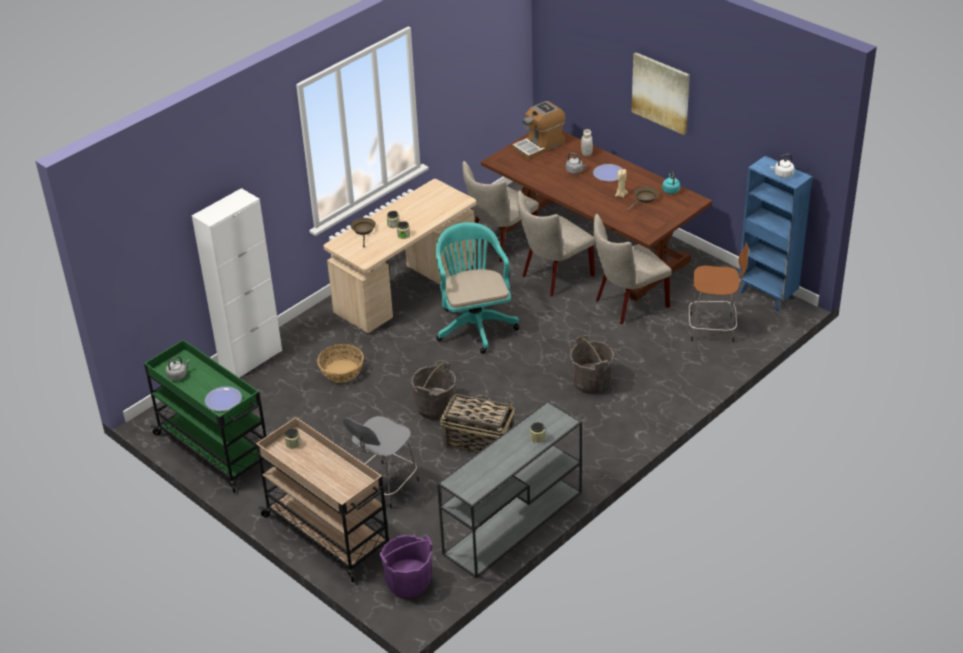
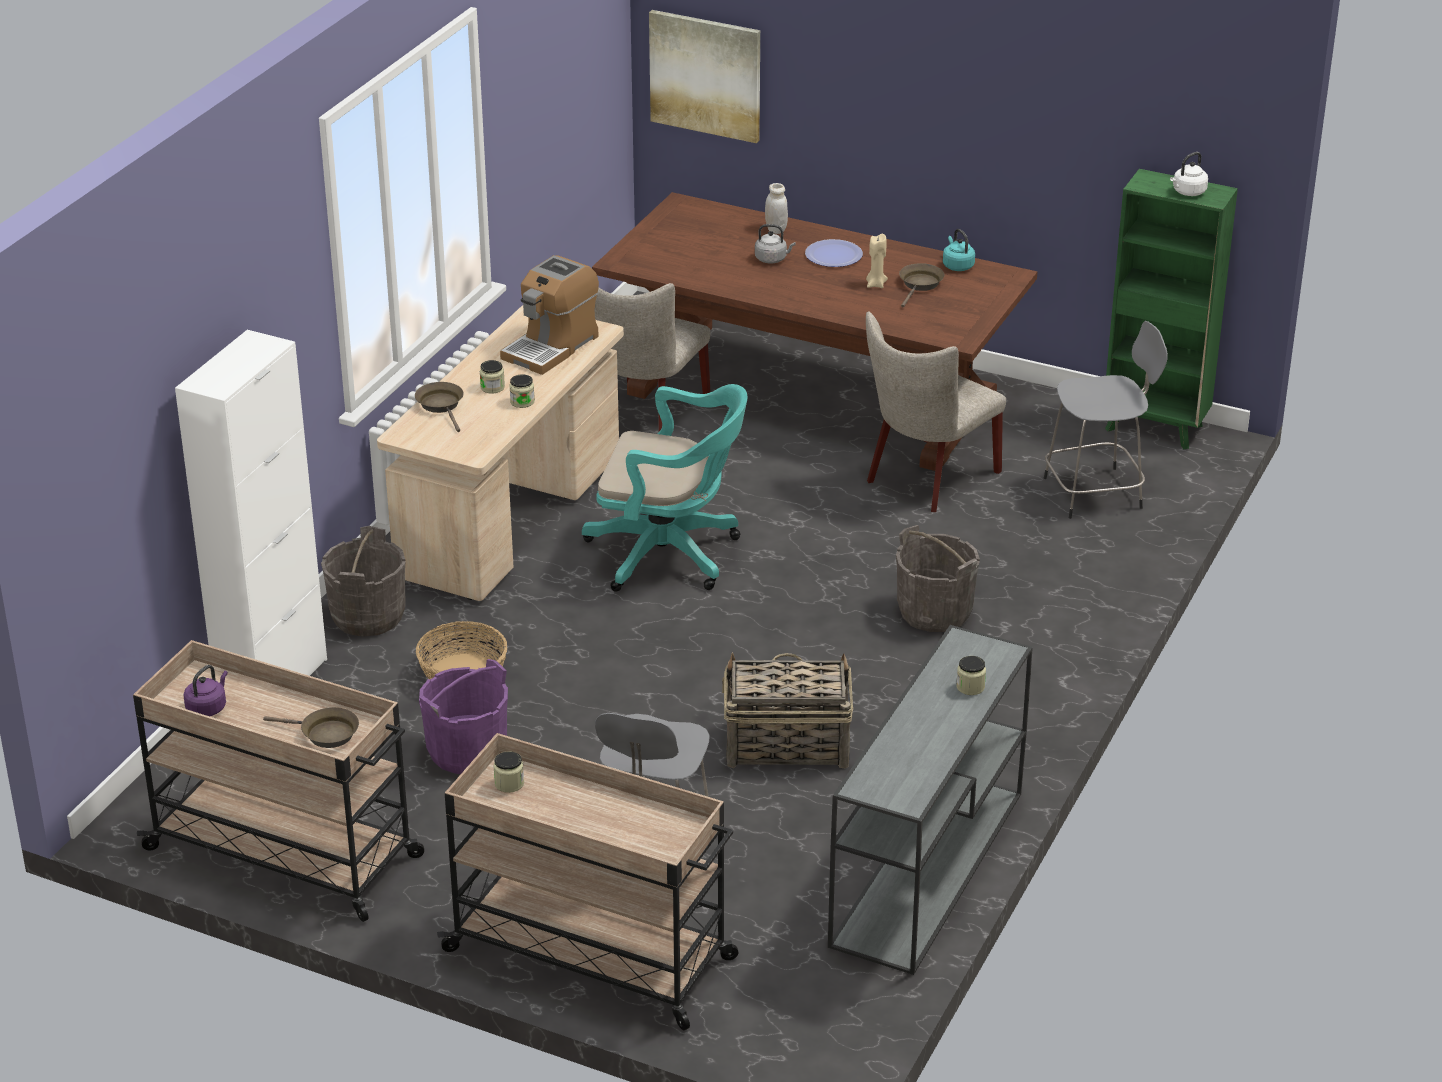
camera: 20 degrees left, 5 degrees down
green cart [144,340,267,493] -> beige cart [133,640,424,922]
grey kettle [166,356,190,380] -> purple kettle [183,665,228,716]
plate [205,386,242,411] -> brown frying pan [263,707,359,748]
purple bucket [379,535,433,598] -> purple bucket moved to [419,659,508,774]
grey bucket [411,360,456,420] -> grey bucket moved to [321,526,406,637]
turquoise office chair [436,222,519,354] -> turquoise office chair turned 135 degrees clockwise [582,384,747,592]
coffee machine [512,101,565,160] -> coffee machine moved to [500,255,599,375]
beige chair [517,190,595,296] -> none
picture [632,52,690,135] -> picture moved to [649,10,760,143]
brown stool [689,242,749,342] -> grey stool [1044,321,1168,519]
blue bookcase [739,156,813,311] -> green bookcase [1105,169,1238,449]

